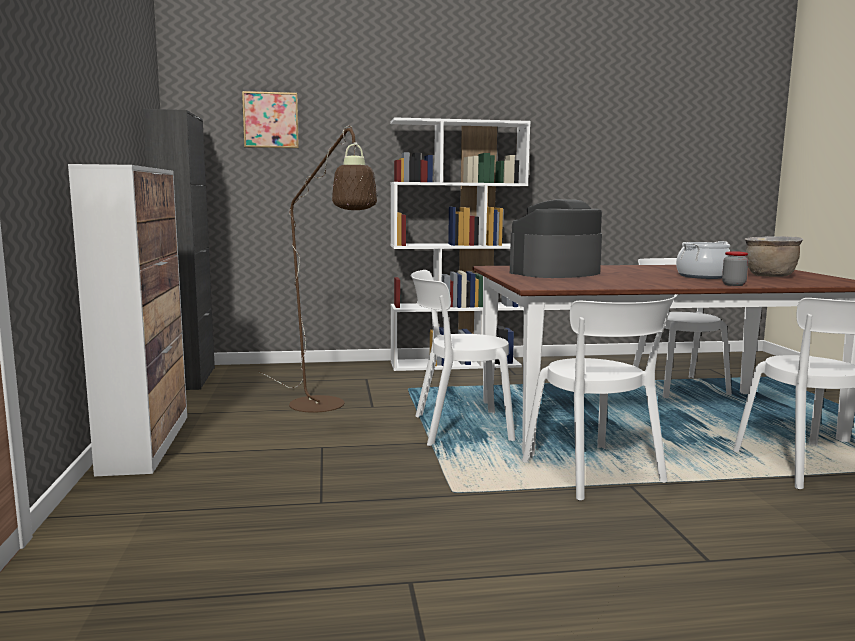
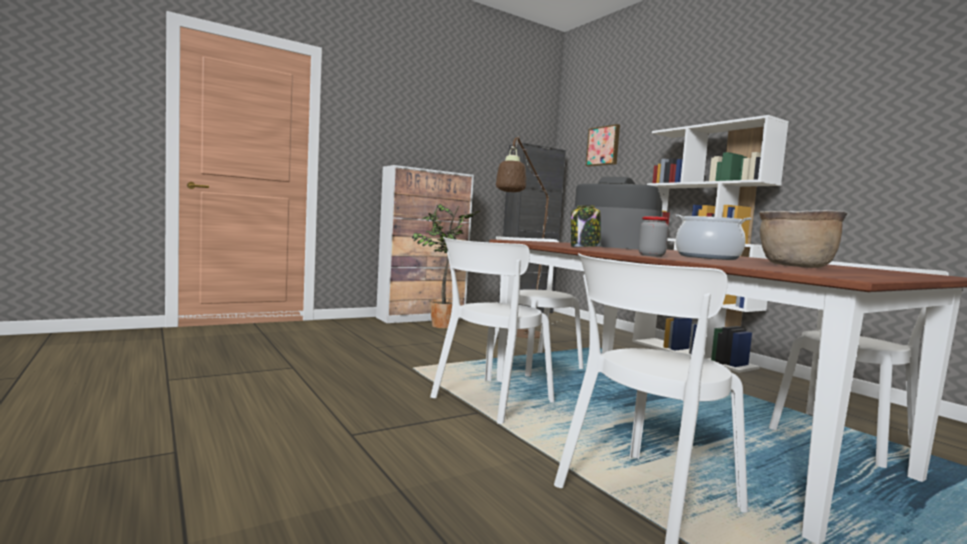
camera: 65 degrees right, 5 degrees down
none -> potted plant [412,204,480,328]
none -> jar [571,205,601,247]

